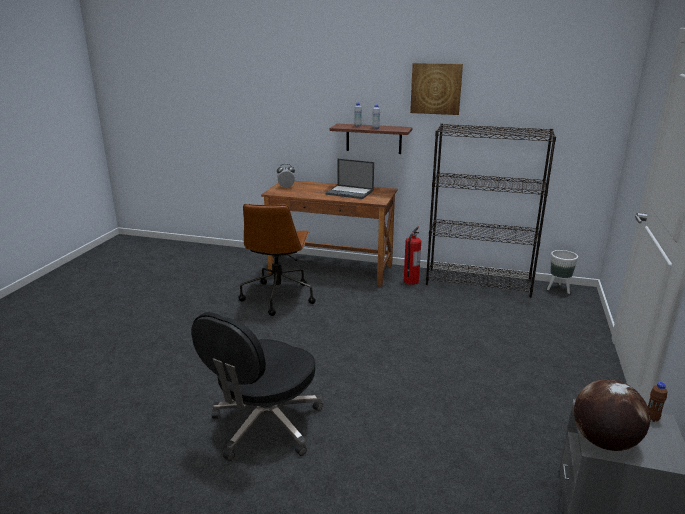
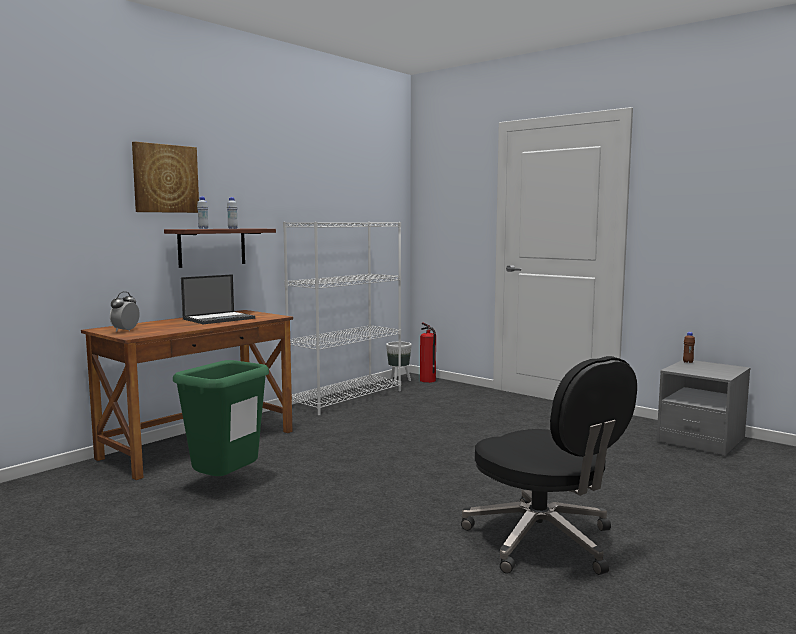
camera: 65 degrees left, 15 degrees down
brown office chair [238,204,316,316] -> green trash can [173,360,269,476]
fire extinguisher [404,227,421,285] -> fire extinguisher moved to [420,322,436,383]
picture [410,63,463,115] -> picture moved to [132,142,199,213]
black bookcase [426,124,556,297] -> white bookcase [283,222,401,415]
globe [574,379,650,451] -> none

